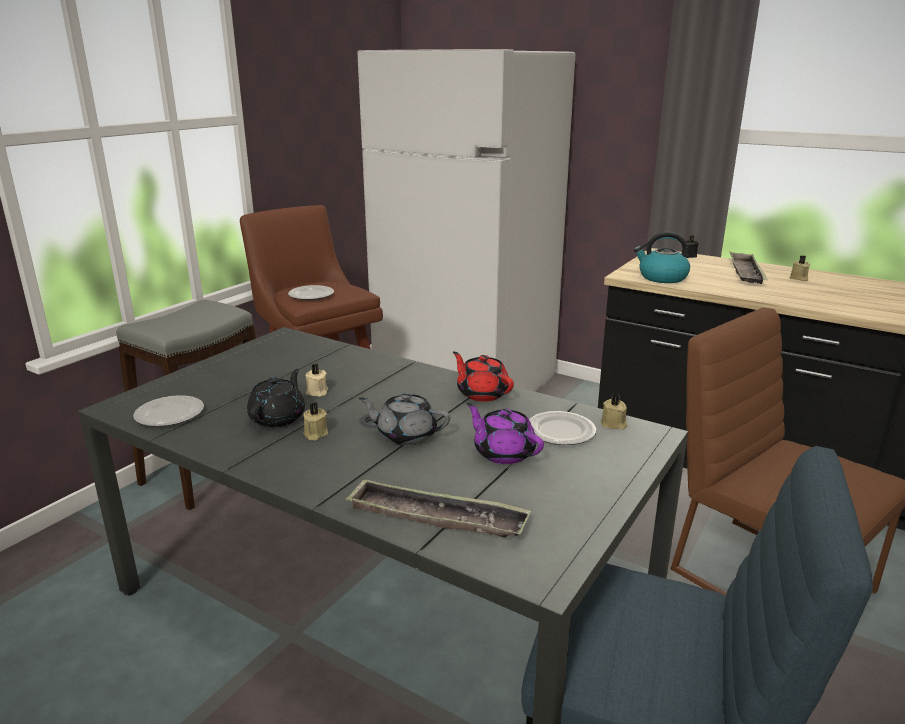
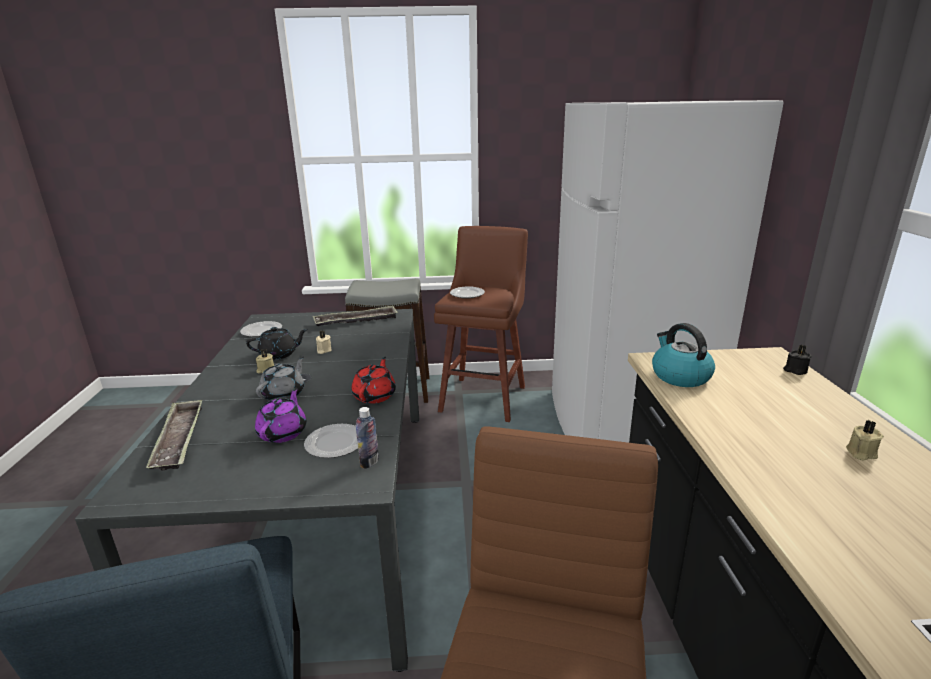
camera: 55 degrees right, 0 degrees up
grey teapot [358,393,450,446] -> grey teapot turned 45 degrees clockwise [256,357,304,401]
beige candle [601,393,627,430] -> bottle [356,407,379,469]
tray [729,251,768,284] -> tray moved to [313,305,398,326]

